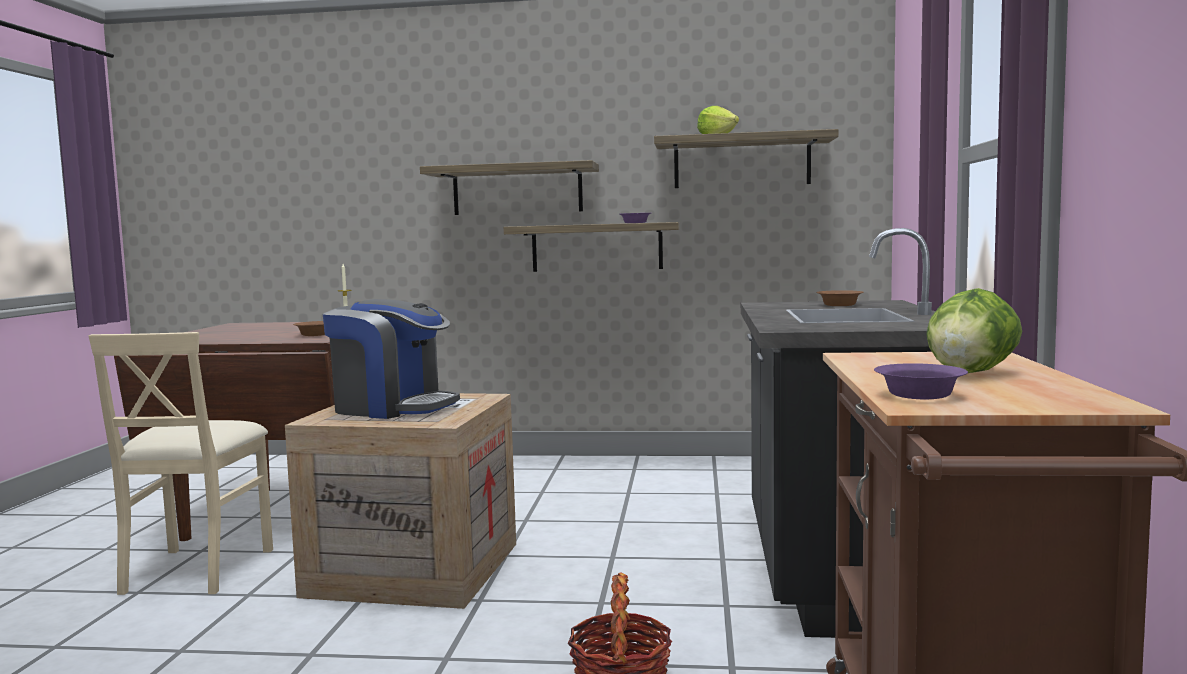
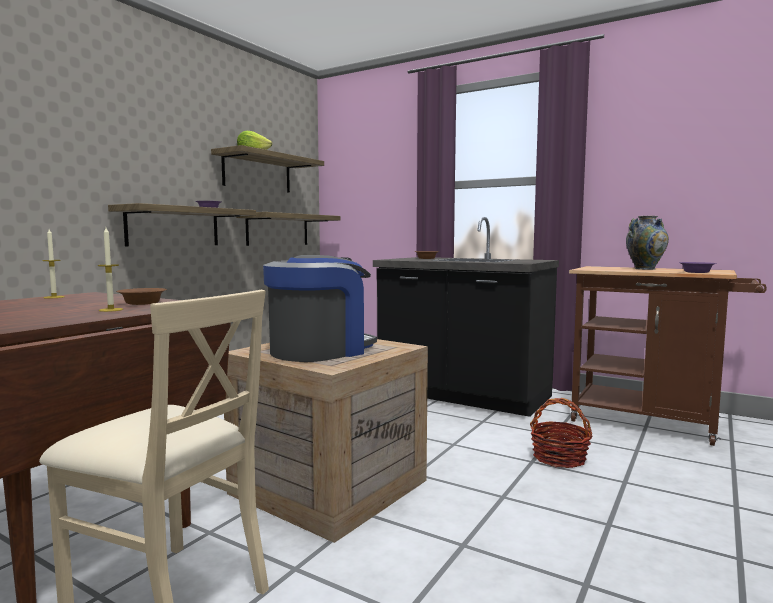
camera: 65 degrees left, 0 degrees up
shelf [420,160,599,215] -> shelf moved to [236,212,340,246]
lettuce [926,288,1022,373] -> vase [626,216,669,270]
none -> candle [98,228,123,312]

